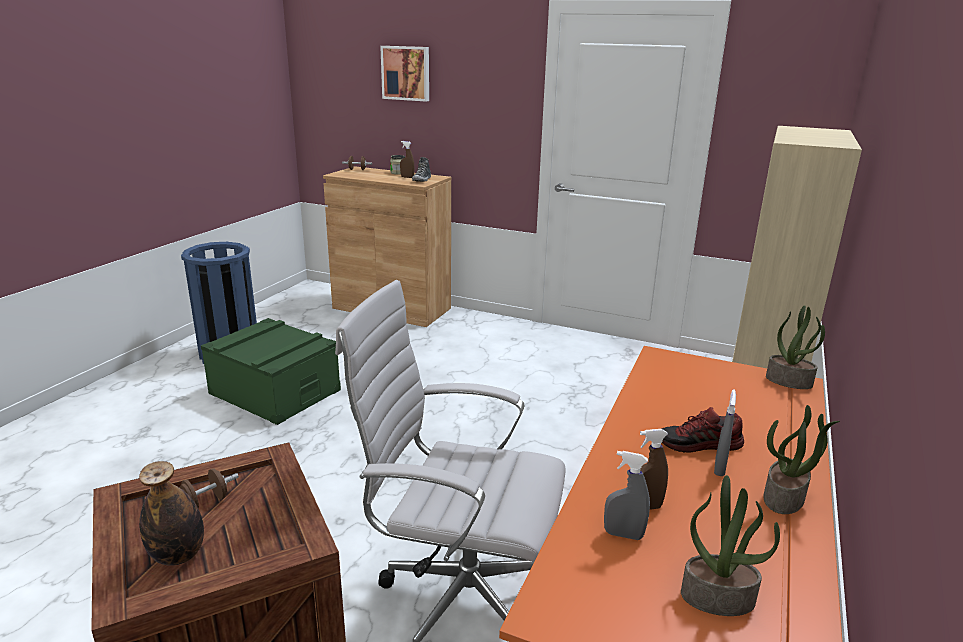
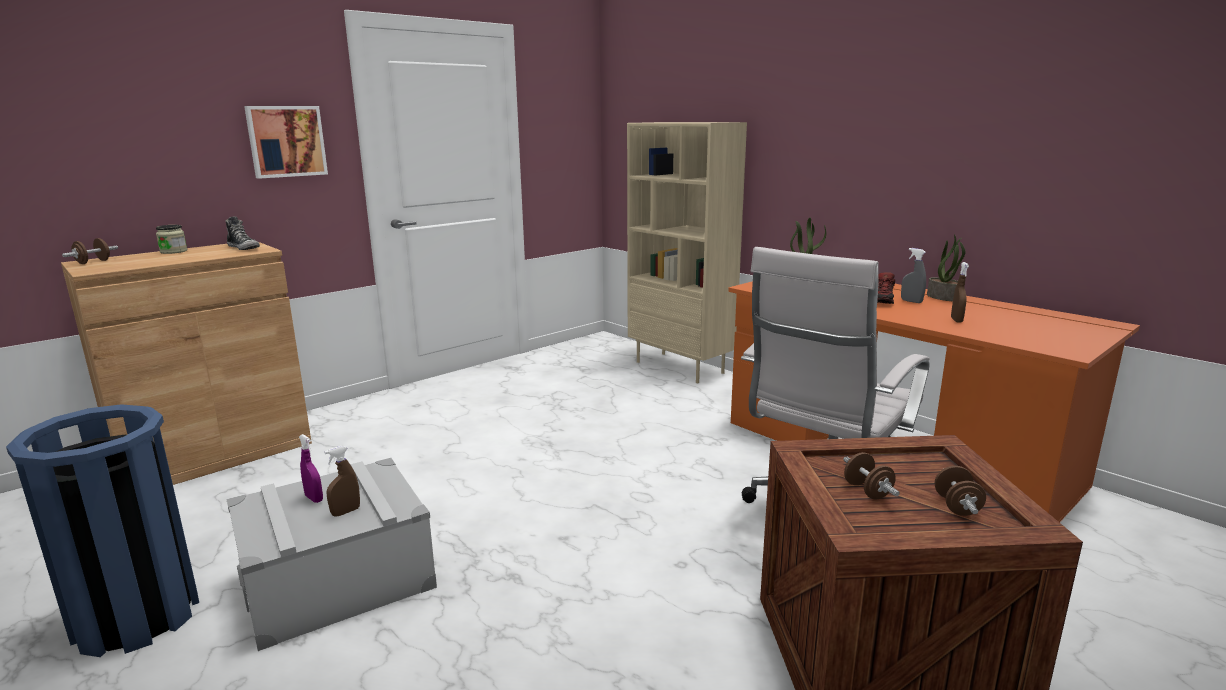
camera: 65 degrees left, 5 degrees down
bottle [139,461,204,566] -> brown dumbbell [935,466,986,516]
green storage box [201,318,341,425] -> grey storage box [226,458,437,651]
picture [380,46,429,102] -> picture moved to [244,106,328,179]
brown spray bottle [400,141,415,178] -> brown spray bottle moved to [324,446,360,517]
grey spray bottle [604,451,650,540] -> none
potted plant [681,475,780,616] -> none
none -> purple spray bottle [299,434,323,503]

